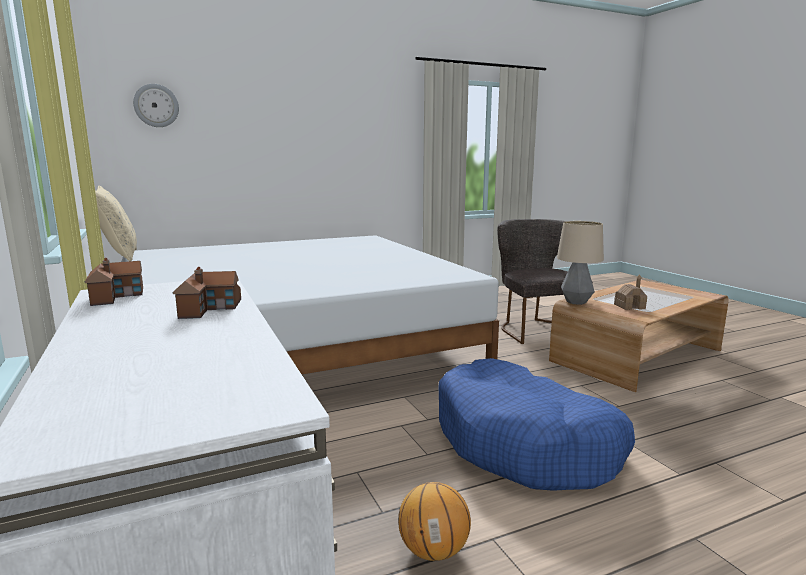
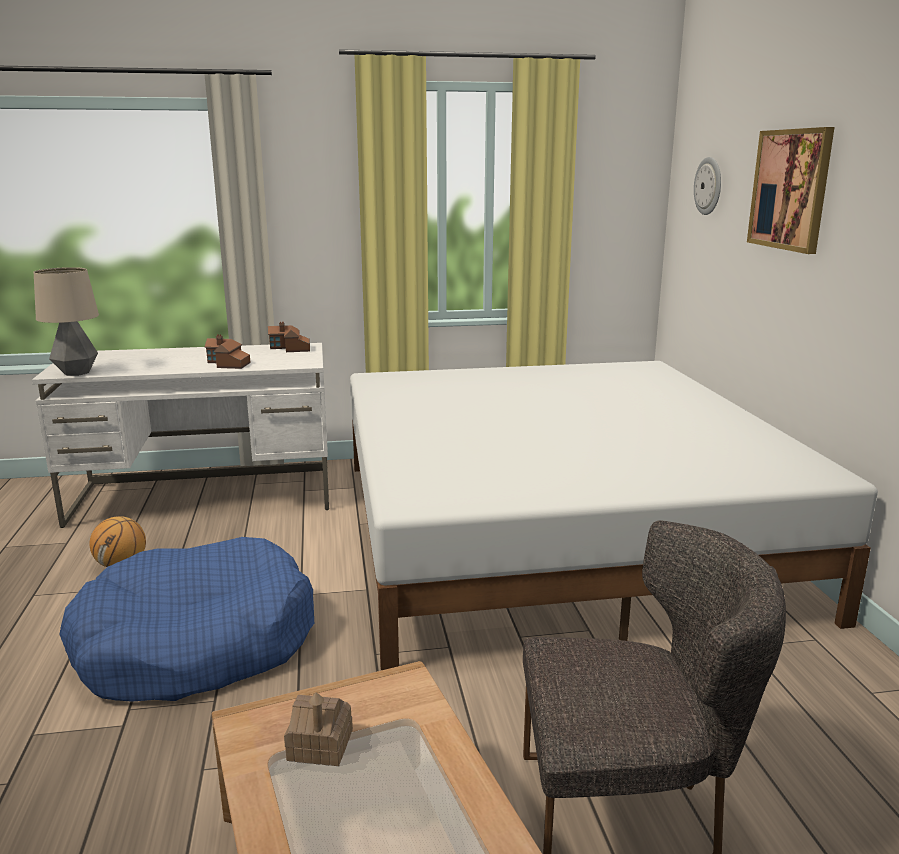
camera: 105 degrees right, 5 degrees up
beige pillow [95,186,137,261] -> none
table lamp [557,221,604,305] -> table lamp moved to [34,267,99,376]
none -> picture [747,127,834,254]

